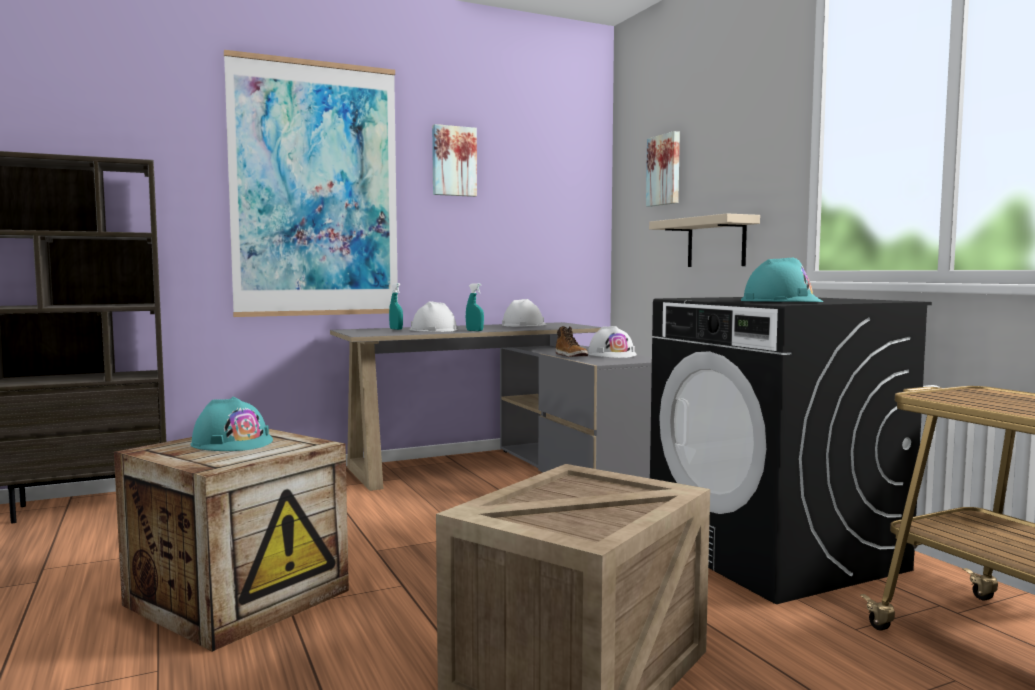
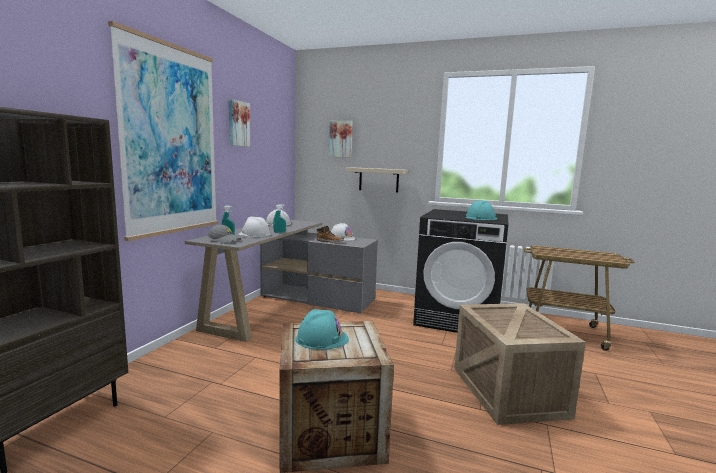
camera: 45 degrees left, 5 degrees up
none -> grey cap [208,225,241,244]

